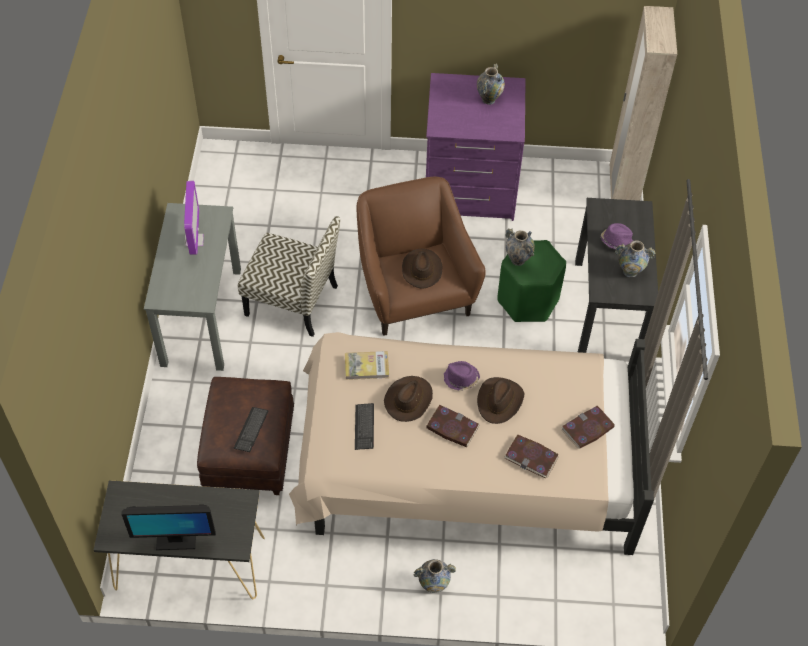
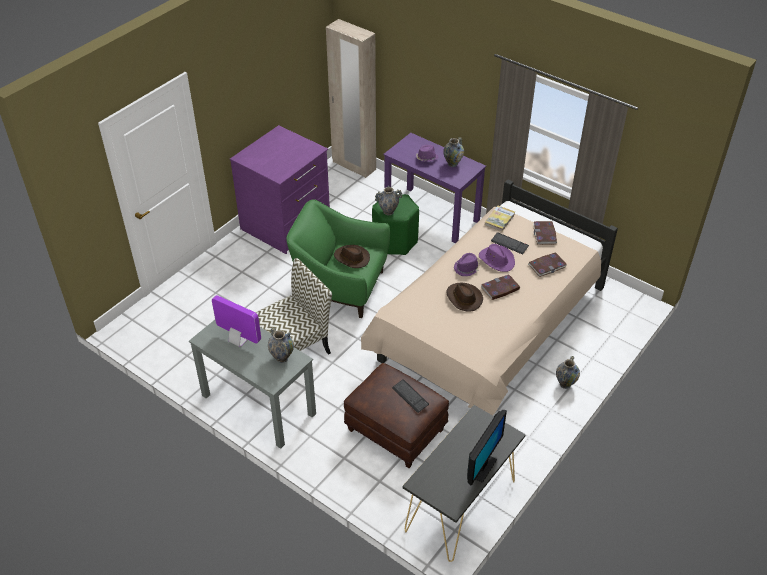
camera: 55 degrees left, 10 degrees down
book [345,351,389,380] -> book moved to [485,206,515,232]
keyboard [355,403,374,450] -> keyboard moved to [491,232,529,254]
brown armchair [356,177,486,335] -> green armchair [286,199,390,318]
vase [477,63,505,105] -> vase moved to [268,328,294,363]
brown hat [477,377,524,424] -> purple hat [479,244,515,272]
black desk [575,198,658,353] -> purple desk [383,133,486,243]

